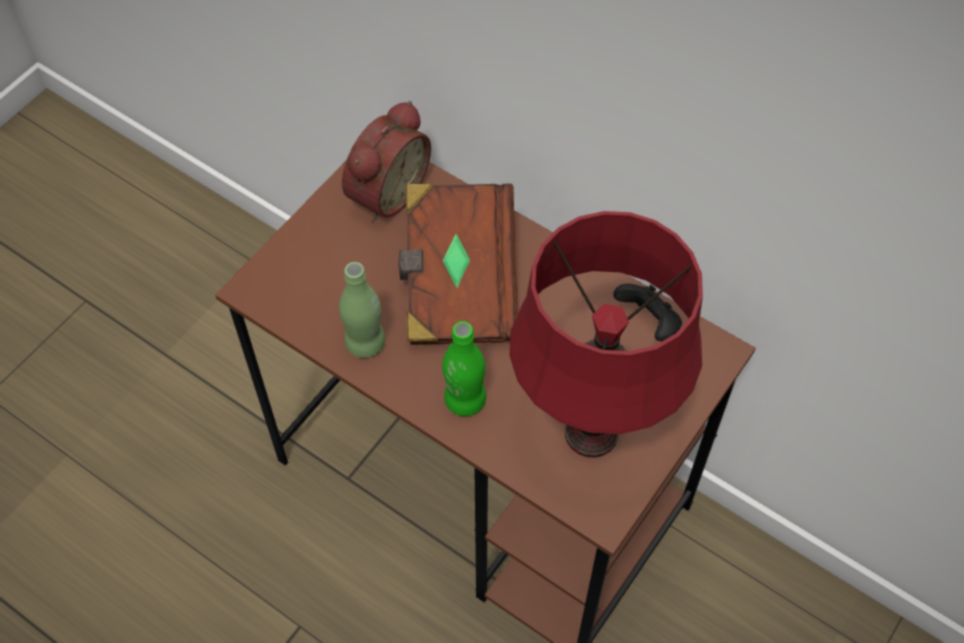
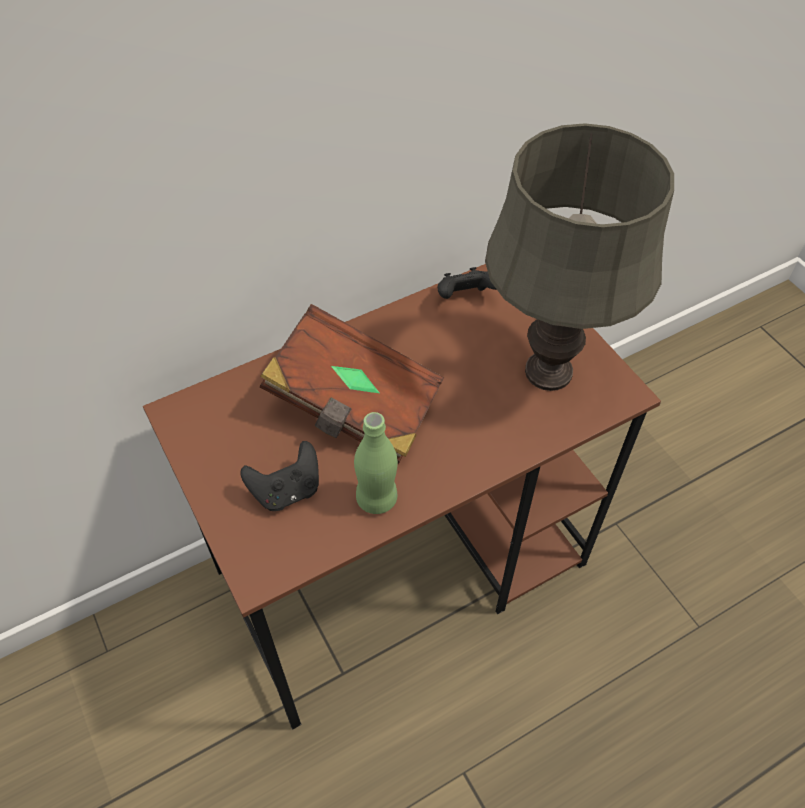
camera: 65 degrees left, 5 degrees down
alarm clock [342,101,431,222] -> none
green bottle [442,321,486,416] -> none
red table lamp [509,211,703,458] -> grey table lamp [485,123,674,391]
none -> black game controller [241,441,319,511]

